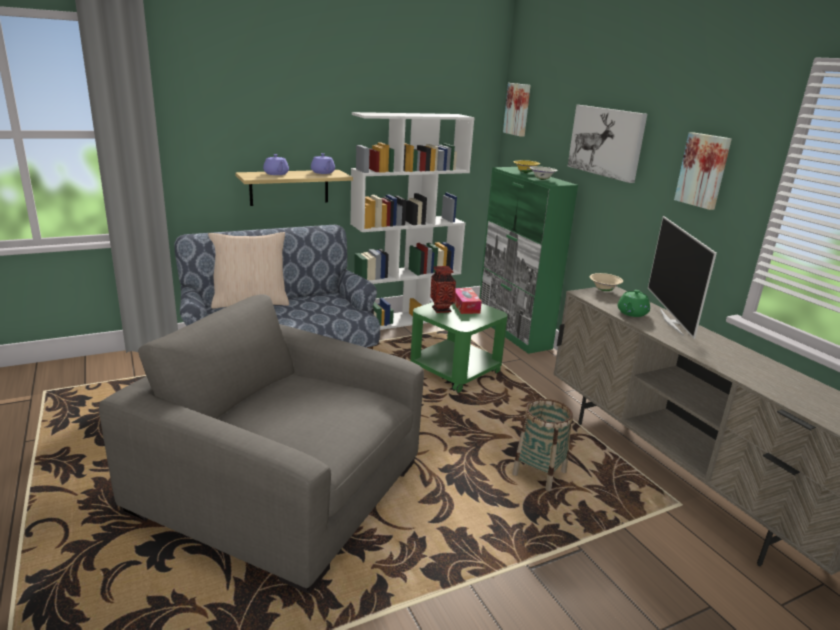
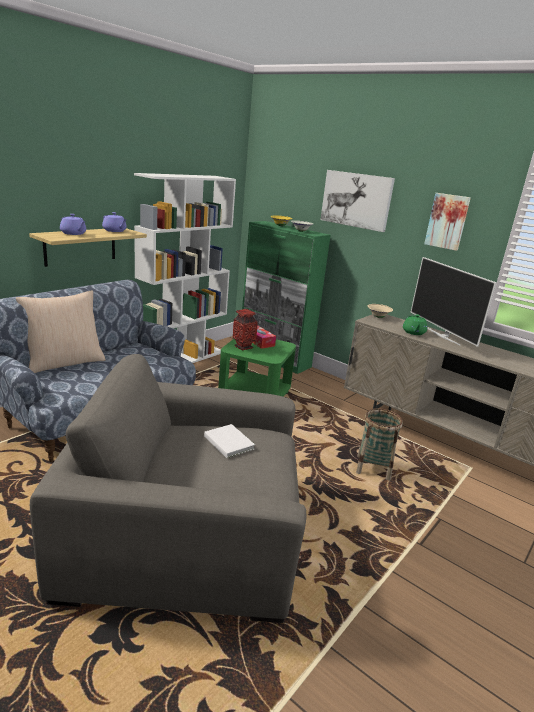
camera: 25 degrees left, 0 degrees up
picture [503,83,531,137] -> none
none -> white book [204,424,255,458]

